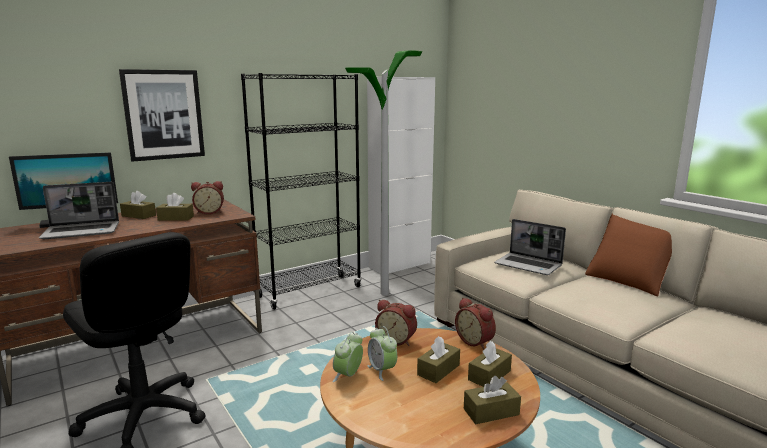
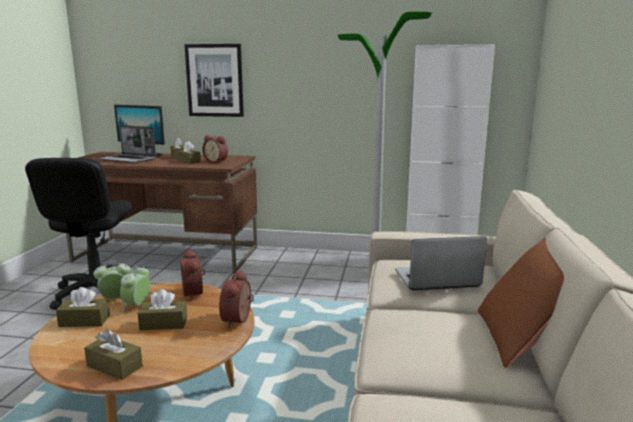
camera: 45 degrees right, 0 degrees up
black bookcase [241,73,362,310] -> none
brown tissue box [468,341,512,387] -> brown tissue box moved to [56,287,110,327]
laptop [494,219,566,275] -> laptop turned 90 degrees clockwise [395,236,487,290]

